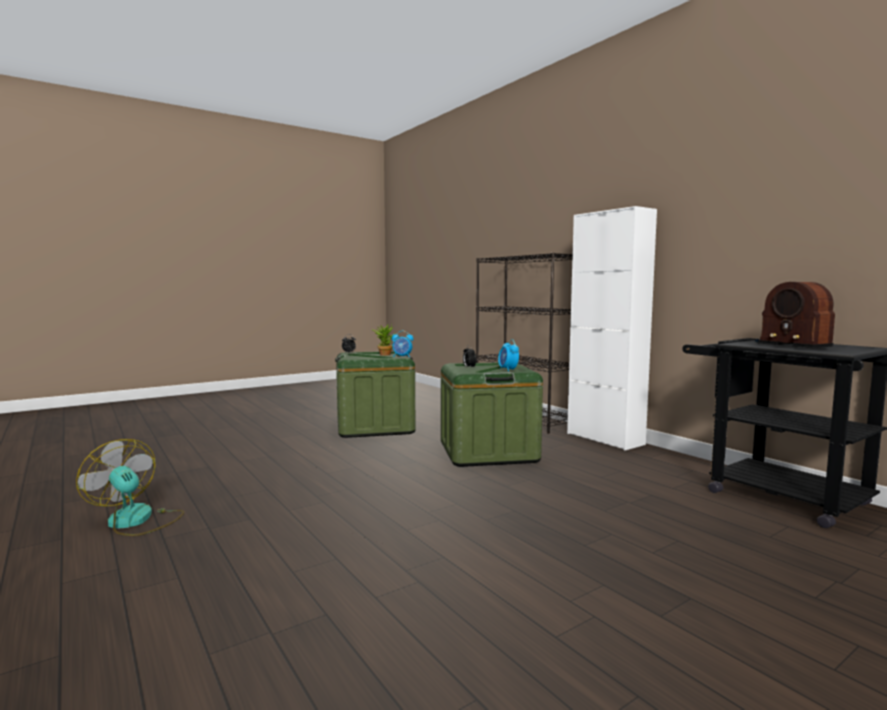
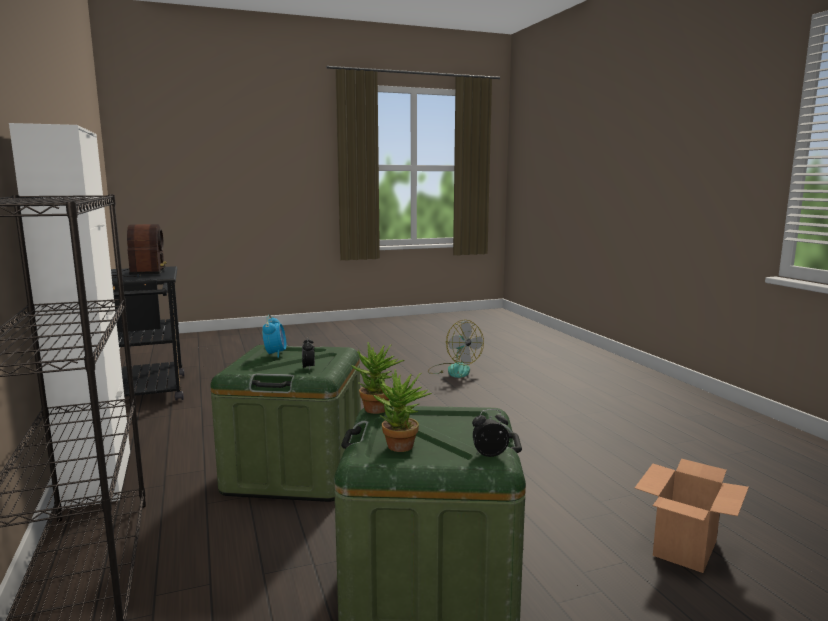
camera: 165 degrees left, 5 degrees up
fan [76,439,184,536] -> fan moved to [428,320,484,378]
alarm clock [392,331,414,357] -> potted plant [351,342,405,414]
none -> cardboard box [635,459,749,573]

